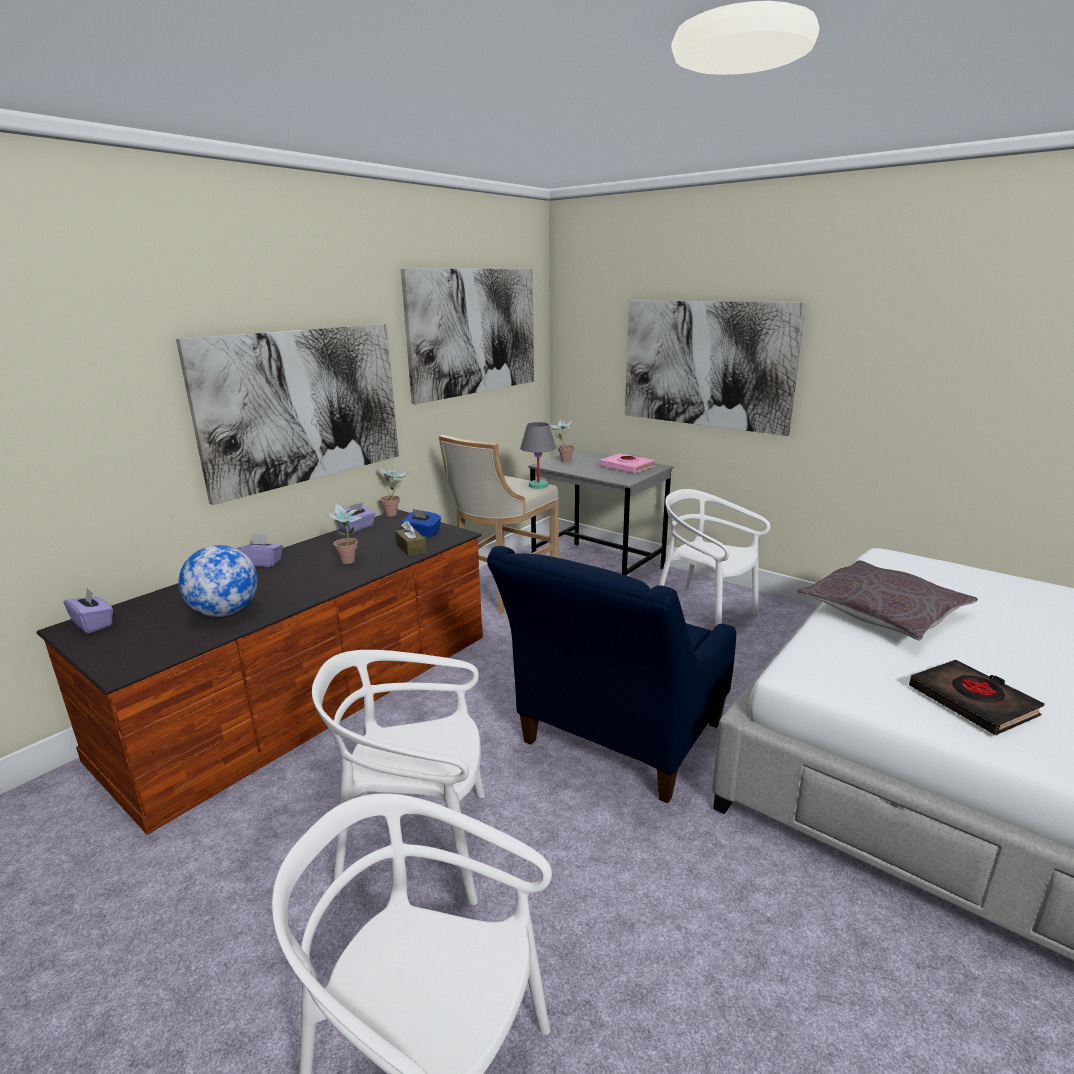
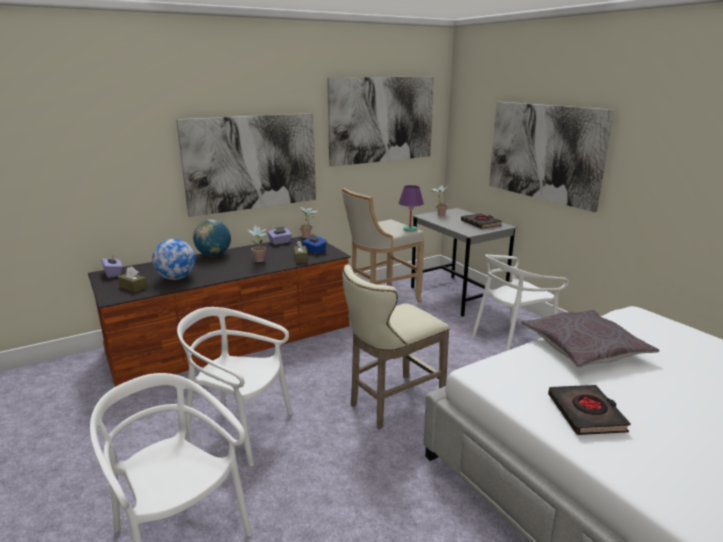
camera: 20 degrees right, 0 degrees up
purple tissue box [236,534,283,567] -> globe [193,219,231,256]
blue armchair [487,546,736,804] -> beige stool [342,264,450,430]
grey table lamp [520,422,556,489] -> purple table lamp [399,185,424,232]
pink book [599,453,655,473] -> black book [461,213,502,229]
white chair [659,489,771,627] -> white chair turned 90 degrees counterclockwise [472,254,569,351]
none -> brown tissue box [118,266,147,292]

